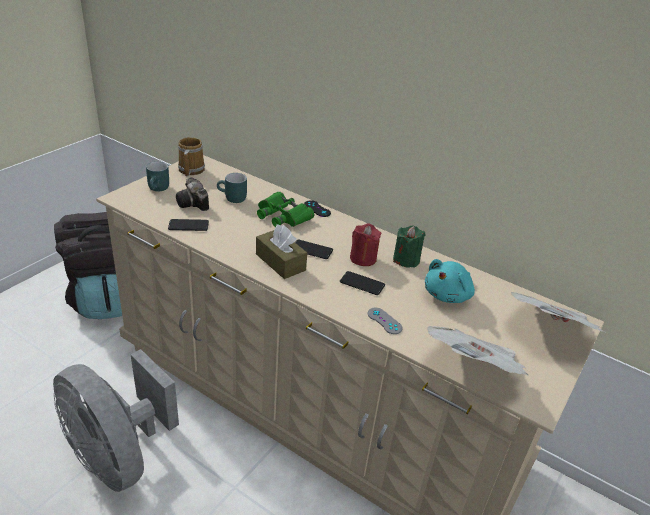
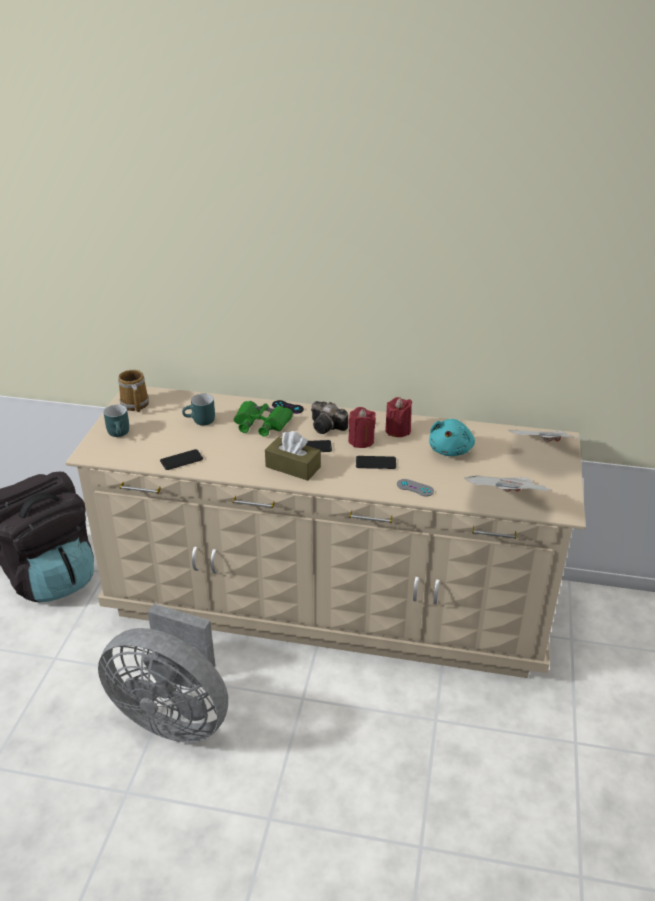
camera: 20 degrees left, 0 degrees up
camera [176,177,209,211] -> camera moved to [311,401,348,434]
green candle [393,225,426,268] -> red candle [385,397,412,437]

